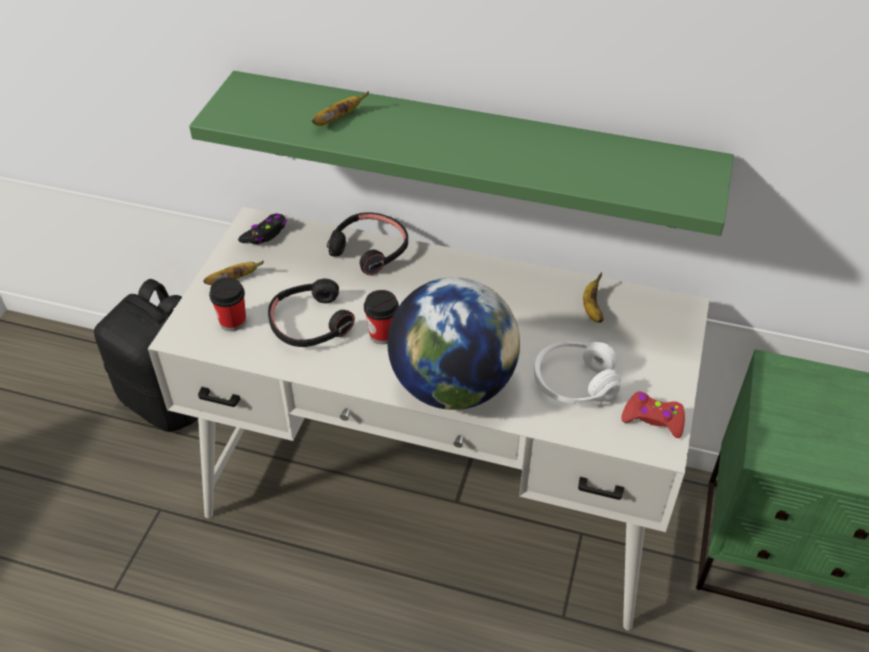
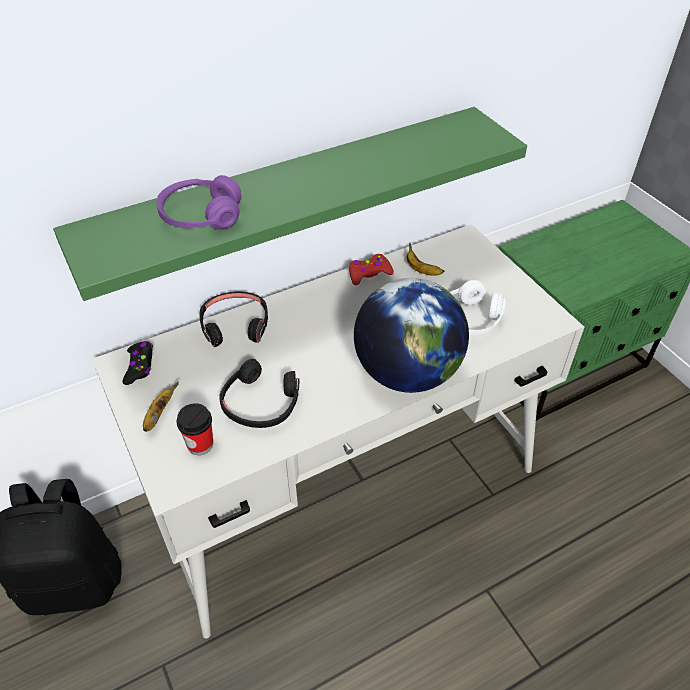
camera: 45 degrees left, 0 degrees up
banana [312,91,369,126] -> purple headphones [157,175,242,230]
cup [364,290,399,344] -> none
red game controller [621,391,685,438] -> red game controller moved to [349,254,394,285]

